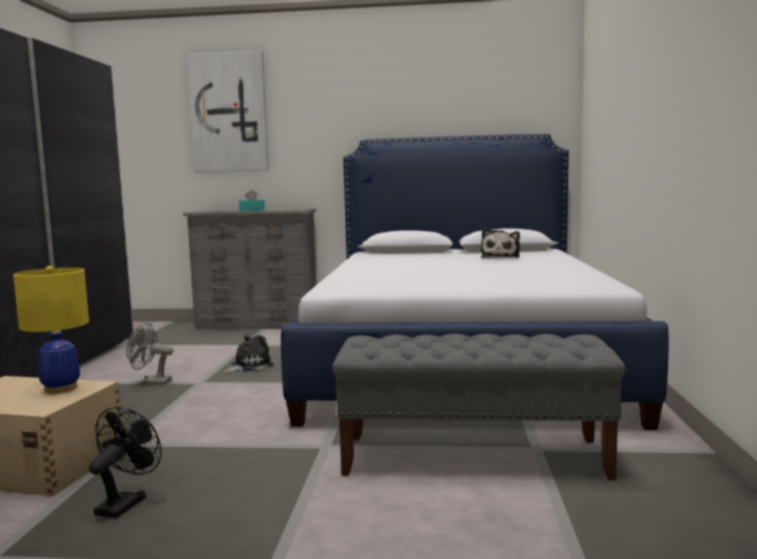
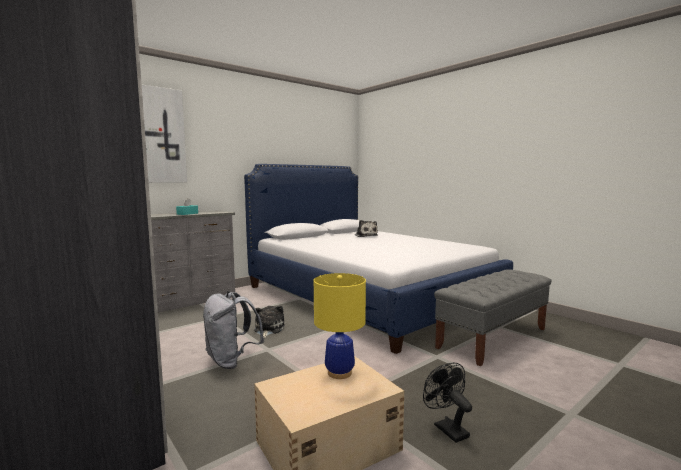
camera: 45 degrees left, 0 degrees up
grey fan [127,322,173,385] -> grey backpack [203,291,264,369]

